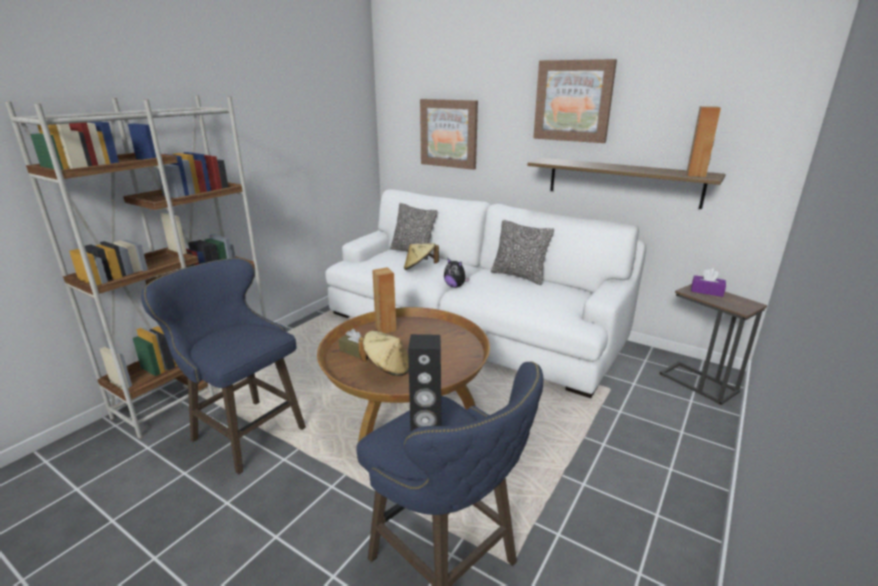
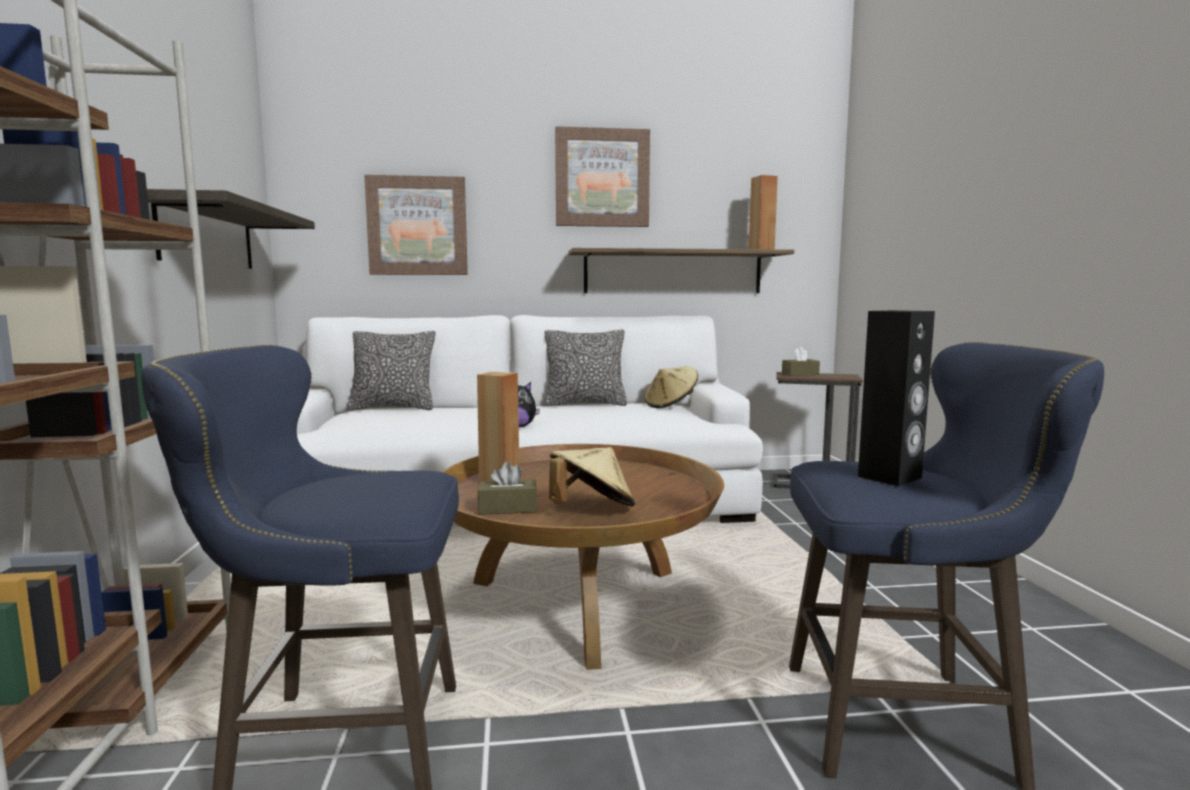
camera: 40 degrees left, 15 degrees down
beige hat [404,243,439,270] -> beige hat moved to [644,366,698,408]
purple tissue box [691,268,726,297] -> brown tissue box [782,347,820,376]
none -> shelf [147,189,315,269]

